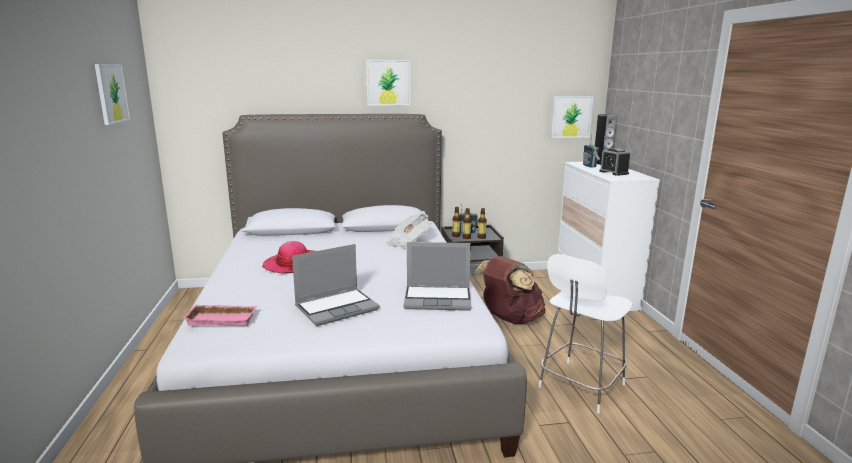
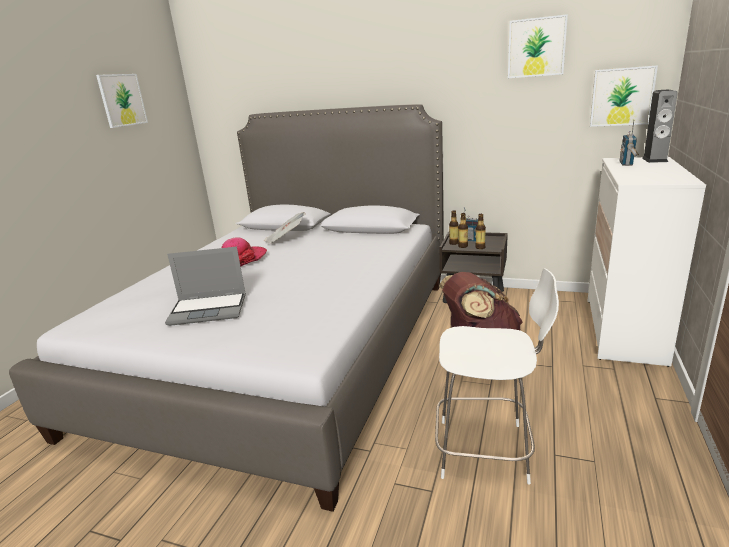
camera: 30 degrees right, 5 degrees up
pink tray [183,305,258,326] -> none
picture [366,60,411,105] -> picture moved to [508,14,568,78]
newspaper [385,214,431,247] -> newspaper moved to [264,212,306,244]
laptop [403,242,472,311] -> none
white chair [538,254,632,413] -> white chair turned 150 degrees counterclockwise [435,269,559,484]
alarm clock [599,148,630,176] -> none

